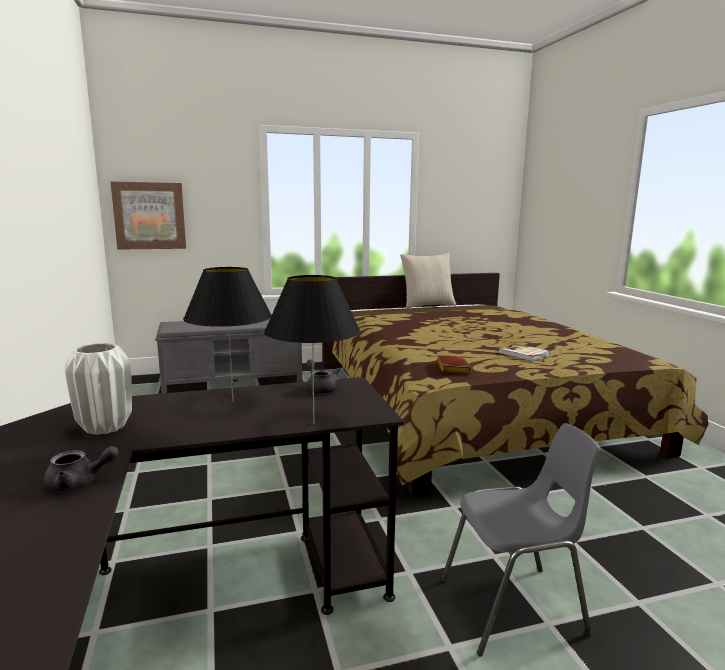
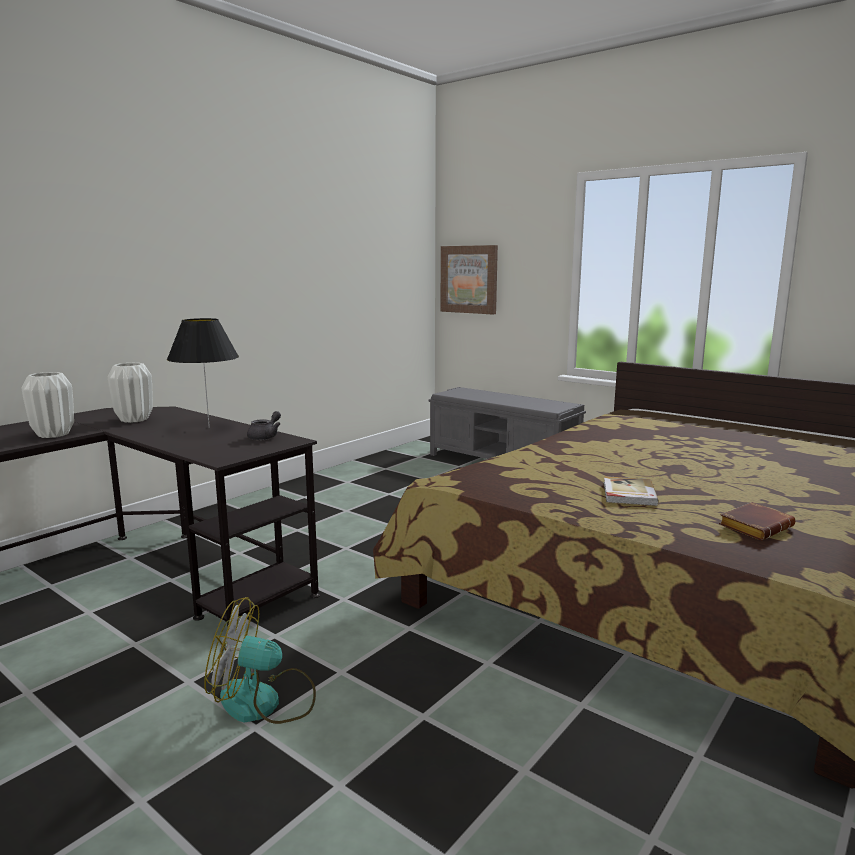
camera: 55 degrees right, 0 degrees up
grey teapot [44,446,119,491] -> white vase [22,372,74,438]
black table lamp [264,275,360,424] -> none
beige pillow [400,253,456,308] -> none
brown book [436,355,472,374] -> brown book moved to [719,502,795,540]
grey chair [441,423,601,657] -> fan [204,597,316,724]

